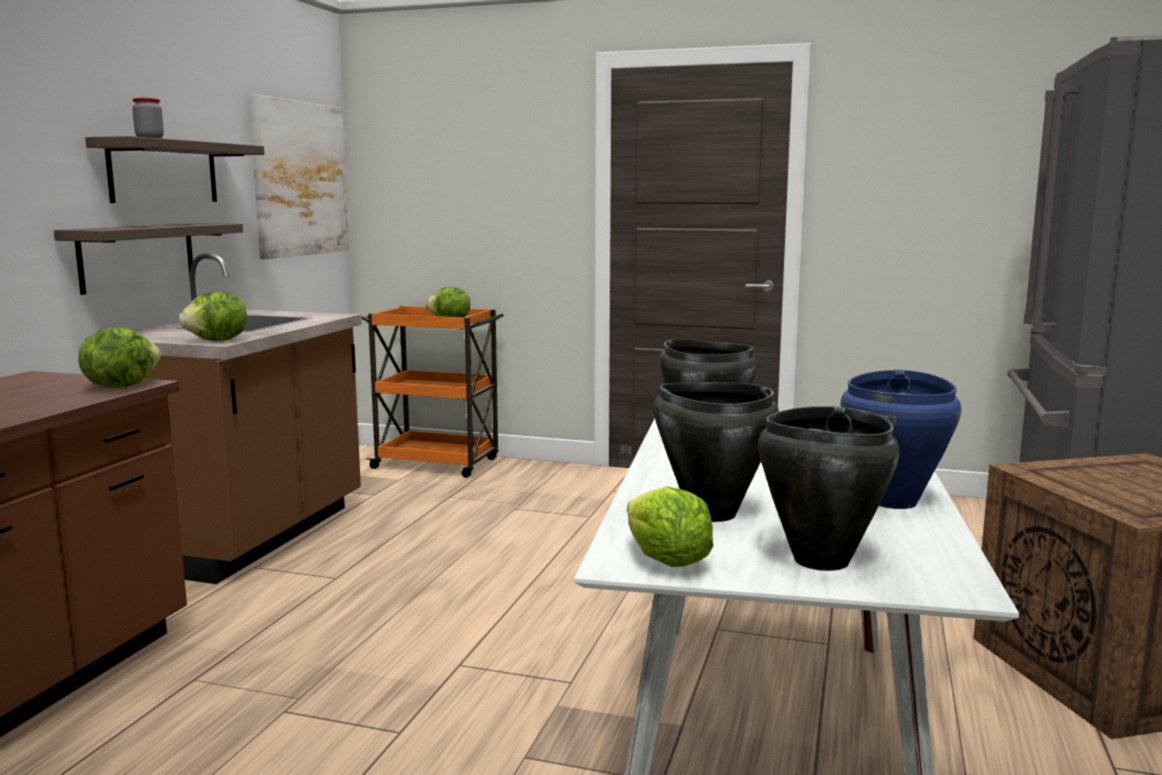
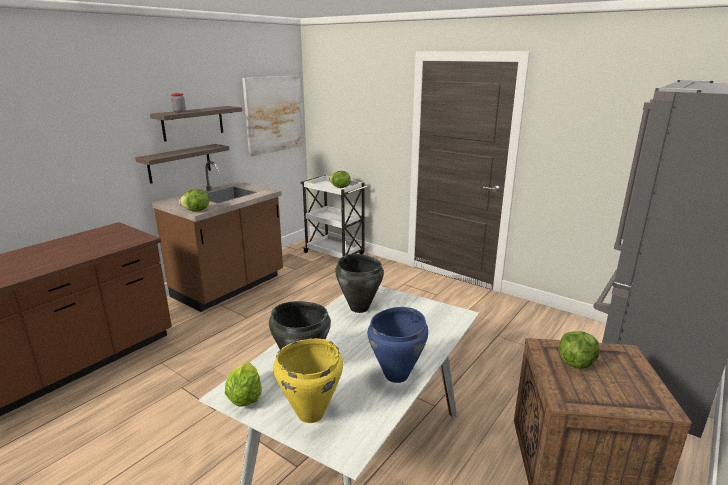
camera: 20 degrees right, 10 degrees up
lettuce [78,328,161,388] -> lettuce moved to [558,331,600,369]
orange cart [361,306,504,478] -> white cart [301,175,367,258]
black cooking pot [758,406,900,571] -> yellow cooking pot [273,338,343,423]

